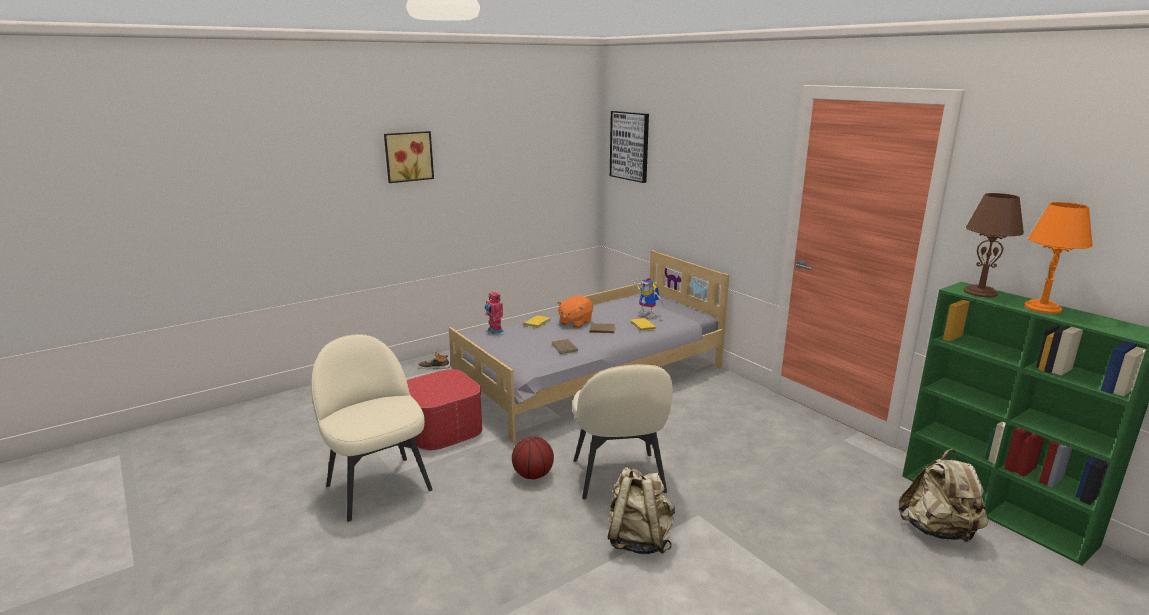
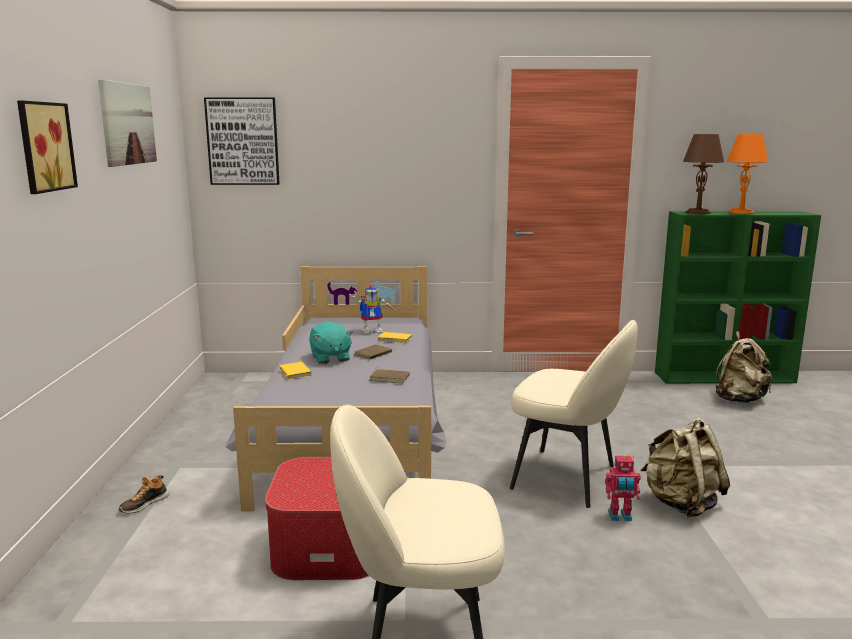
camera: 55 degrees left, 5 degrees down
toy robot [485,292,504,334] -> toy robot moved to [605,455,641,521]
basketball [512,436,554,479] -> none
orange plush toy [557,295,593,328] -> turquoise plush toy [309,322,353,364]
none -> picture [98,79,157,167]

